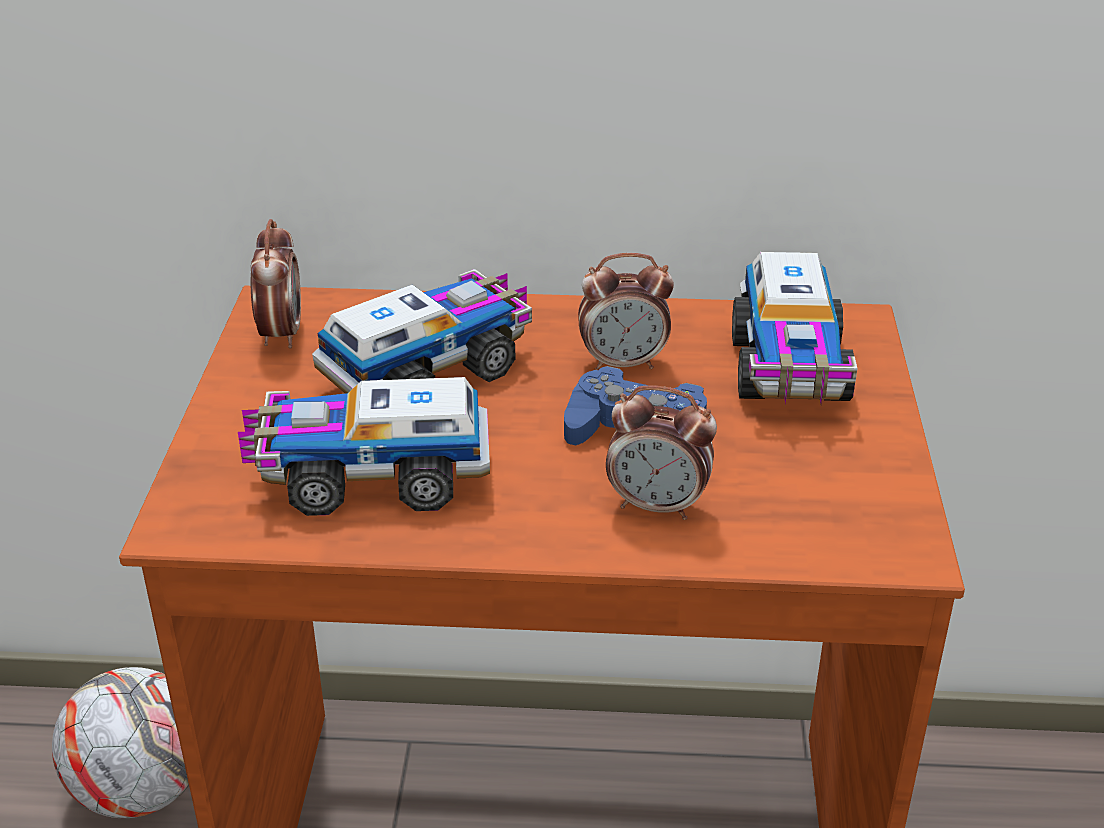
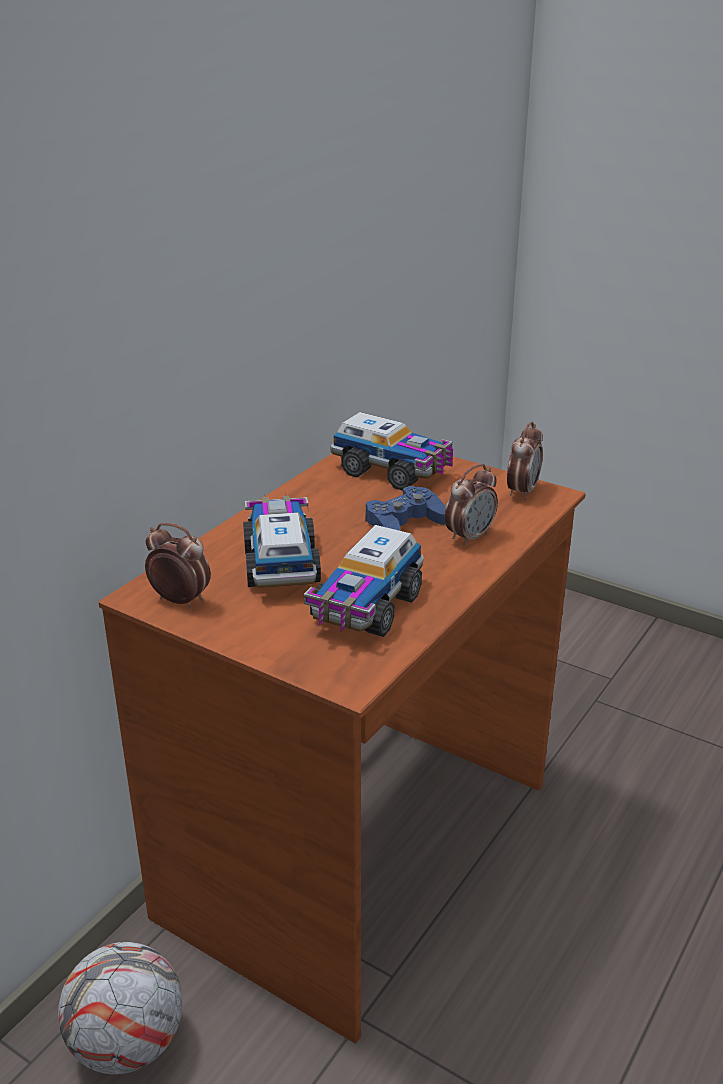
camera: 60 degrees left, 5 degrees down
alarm clock [578,253,674,370] -> alarm clock moved to [507,421,543,500]

